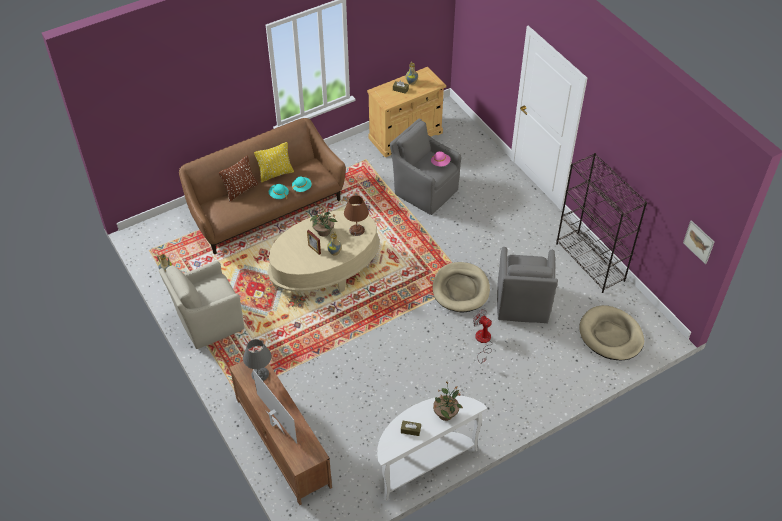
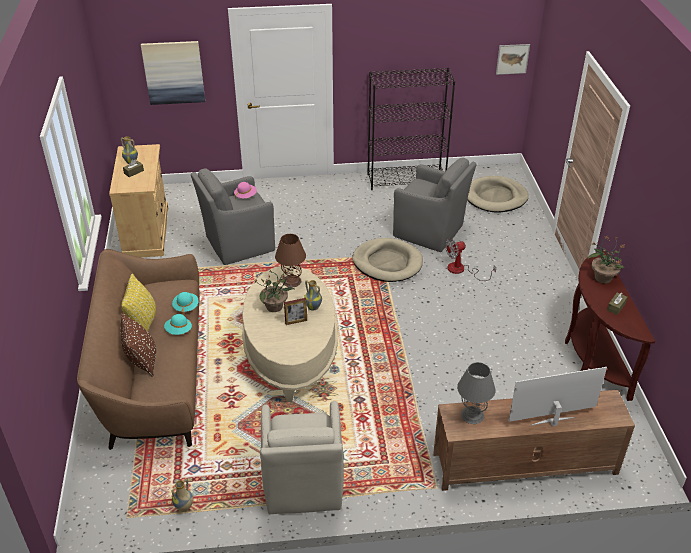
camera: 65 degrees left, 10 degrees down
white console table [377,395,487,501] -> brown console table [565,251,655,401]
none -> picture [141,41,205,105]

